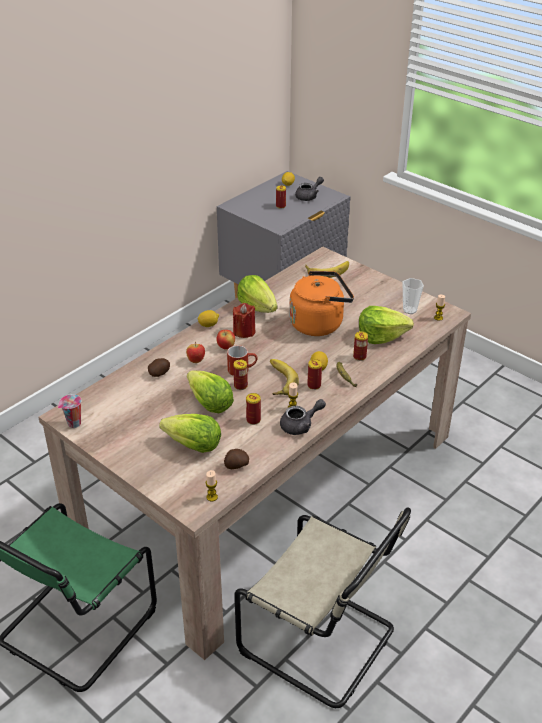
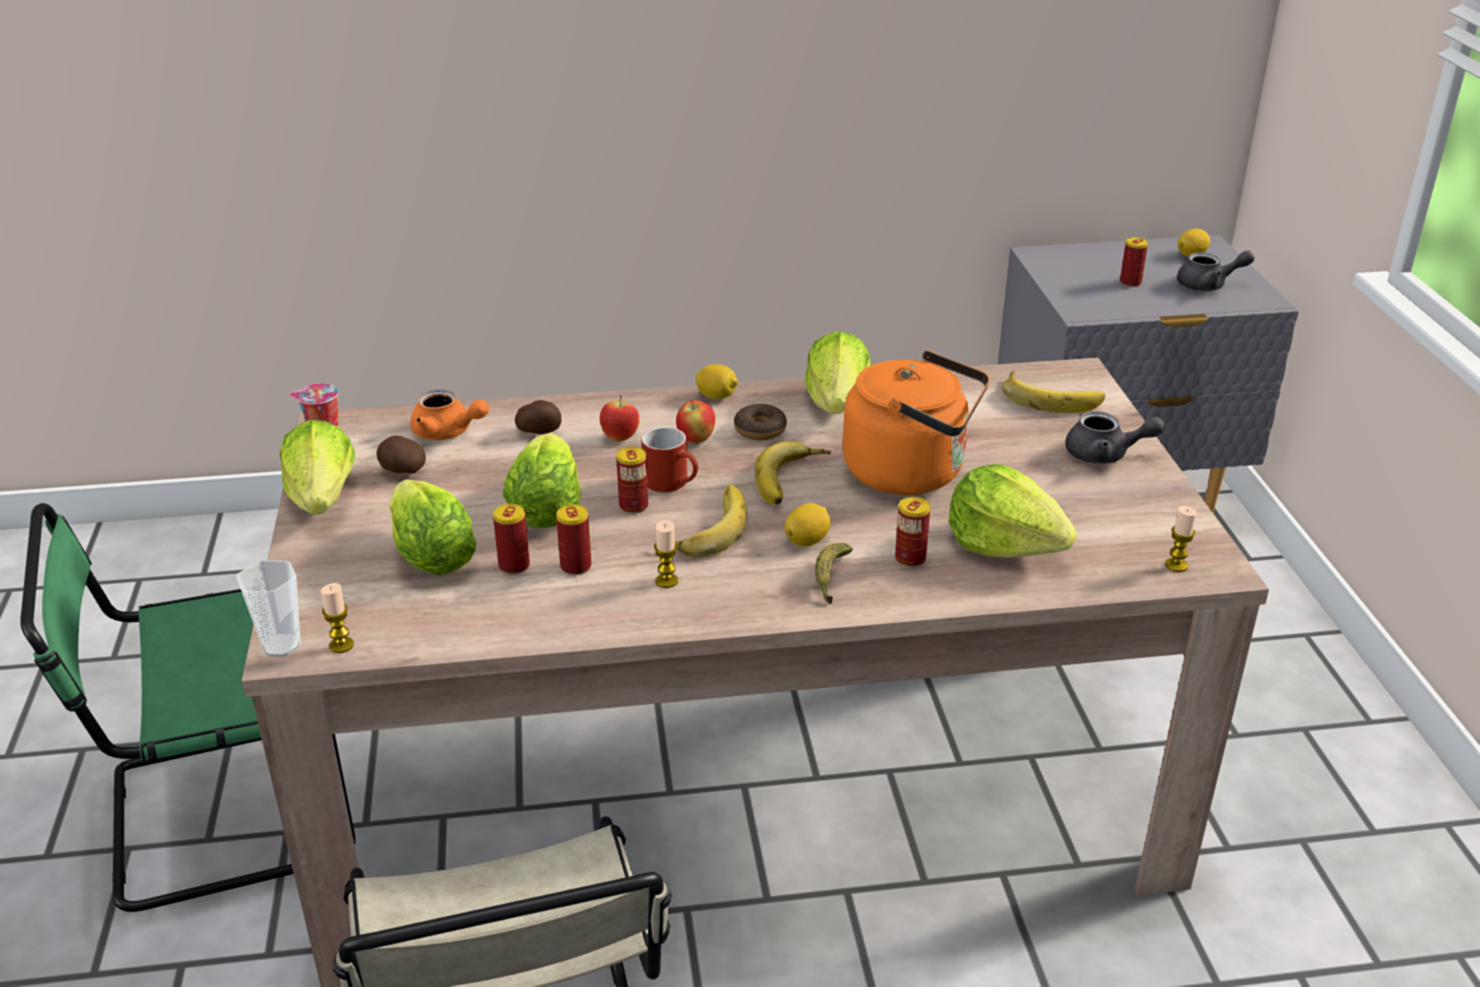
camera: 40 degrees right, 5 degrees down
potato [224,449,249,469] -> potato moved to [376,436,426,473]
red candle [233,303,255,338] -> donut [734,404,787,440]
grey teapot [280,399,326,435] -> grey teapot moved to [1065,411,1165,464]
can [307,359,322,390] -> can moved to [493,504,530,575]
cup [402,278,424,314] -> cup moved to [236,560,301,657]
none -> lettuce [280,420,355,515]
none -> orange teapot [410,389,489,440]
none -> banana [755,441,831,505]

